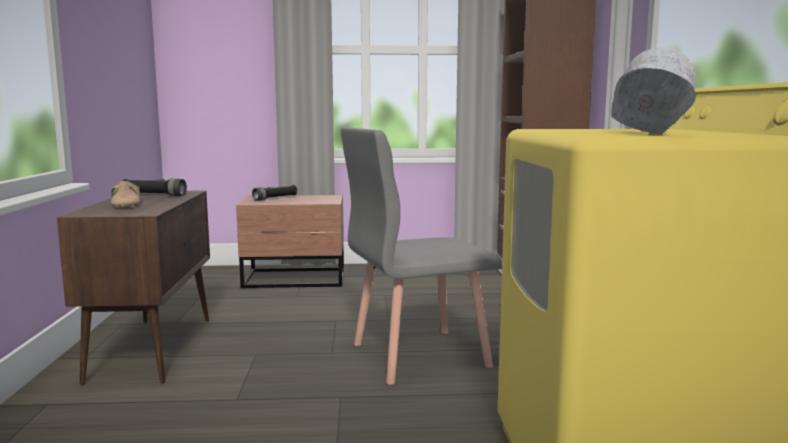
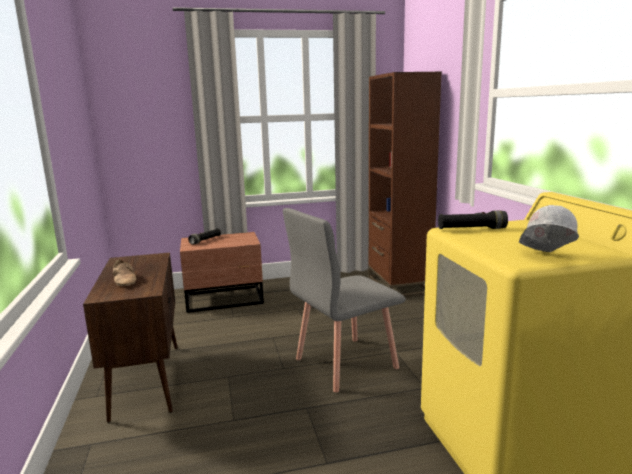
camera: 10 degrees left, 5 degrees up
black flashlight [122,178,187,196] -> black flashlight moved to [438,210,508,229]

